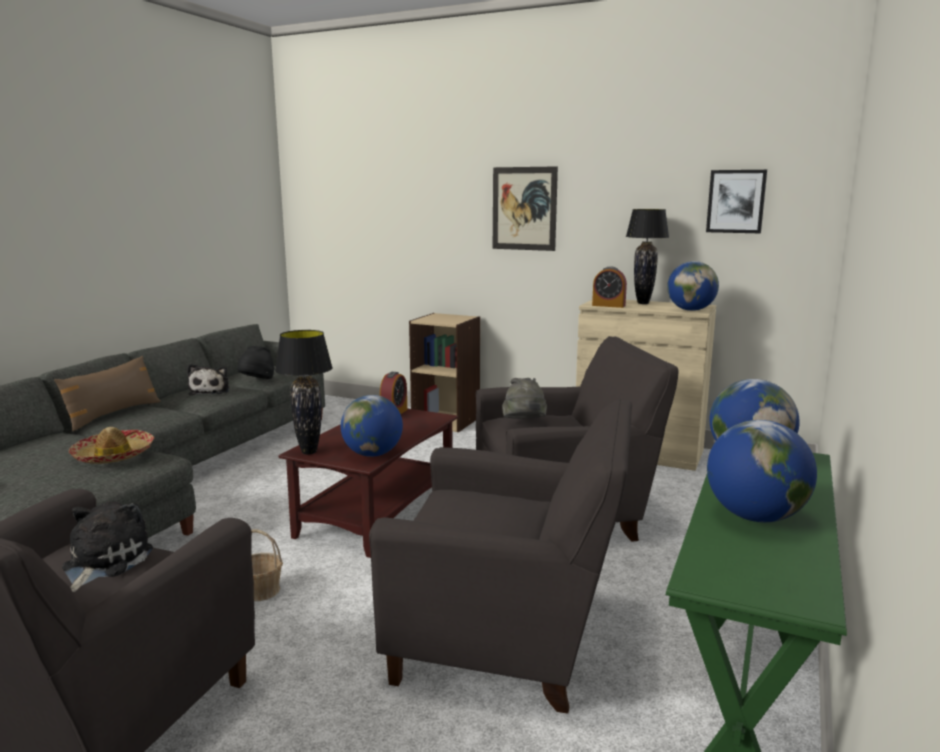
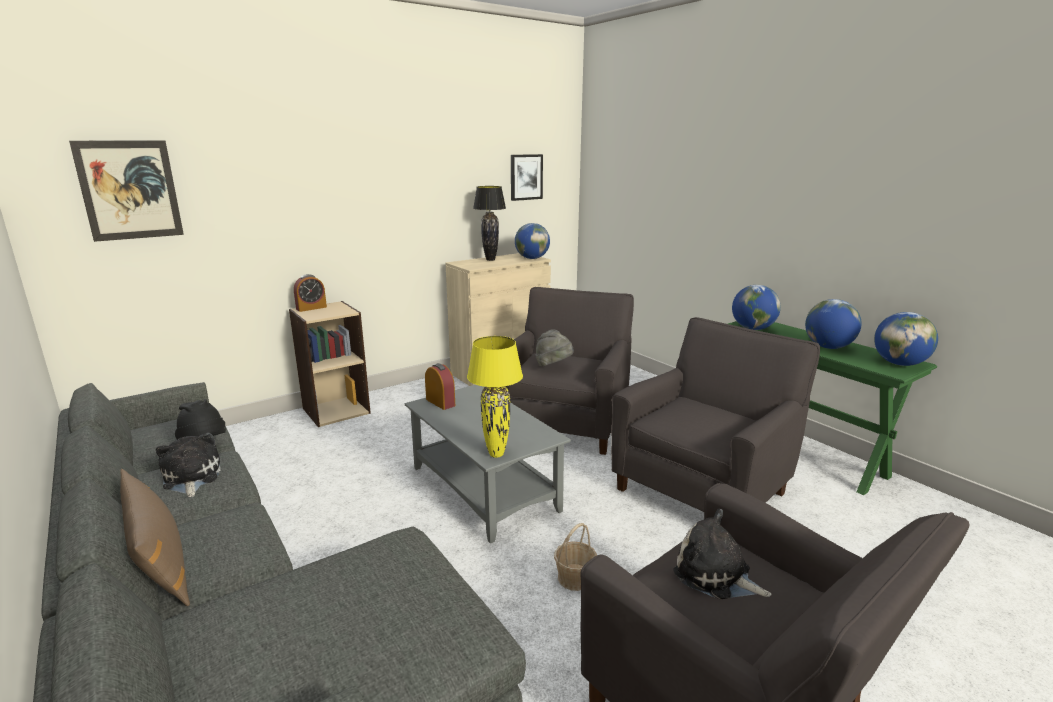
camera: 60 degrees left, 5 degrees up
hat [69,427,154,464] -> none
plush toy [187,364,229,395] -> plush toy turned 135 degrees counterclockwise [156,433,221,497]
black table lamp [275,330,333,455] -> yellow table lamp [467,336,523,458]
brown coffee table [278,408,458,558] -> grey coffee table [405,385,571,543]
globe [341,395,403,457] -> globe moved to [874,312,938,366]
picture [493,166,558,251] -> picture moved to [69,141,184,242]
alarm clock [592,266,627,308] -> alarm clock moved to [294,274,327,312]

